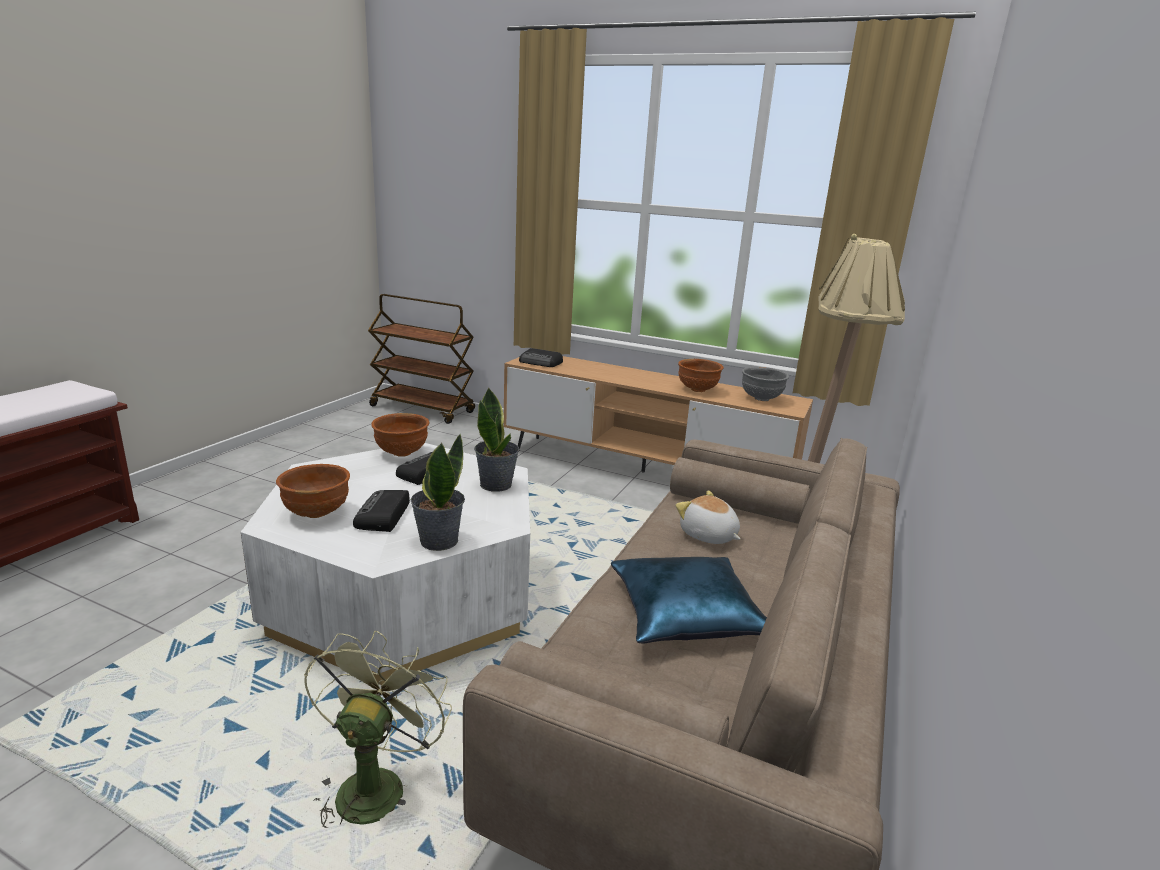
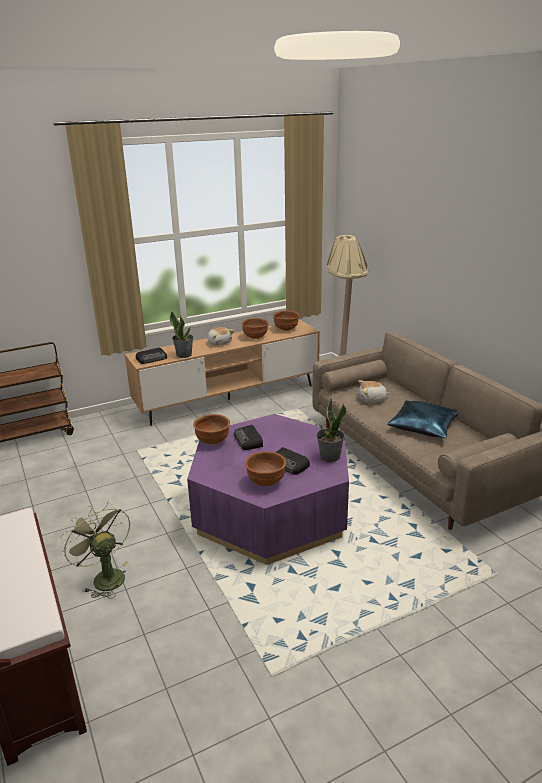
camera: 50 degrees left, 5 degrees up
white coffee table [241,443,530,685] -> purple coffee table [187,414,349,565]
green fan [304,631,452,828] -> green fan moved to [60,502,130,599]
potted plant [474,388,519,492] -> potted plant moved to [170,311,193,358]
grey bowl [742,367,789,401] -> brown bowl [273,311,299,331]
none -> plush toy [207,327,234,346]

